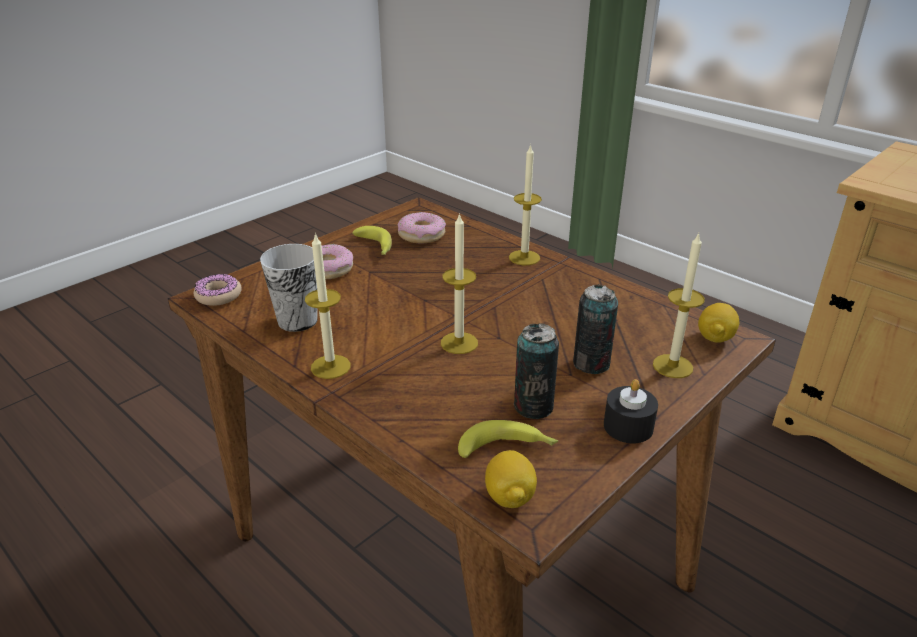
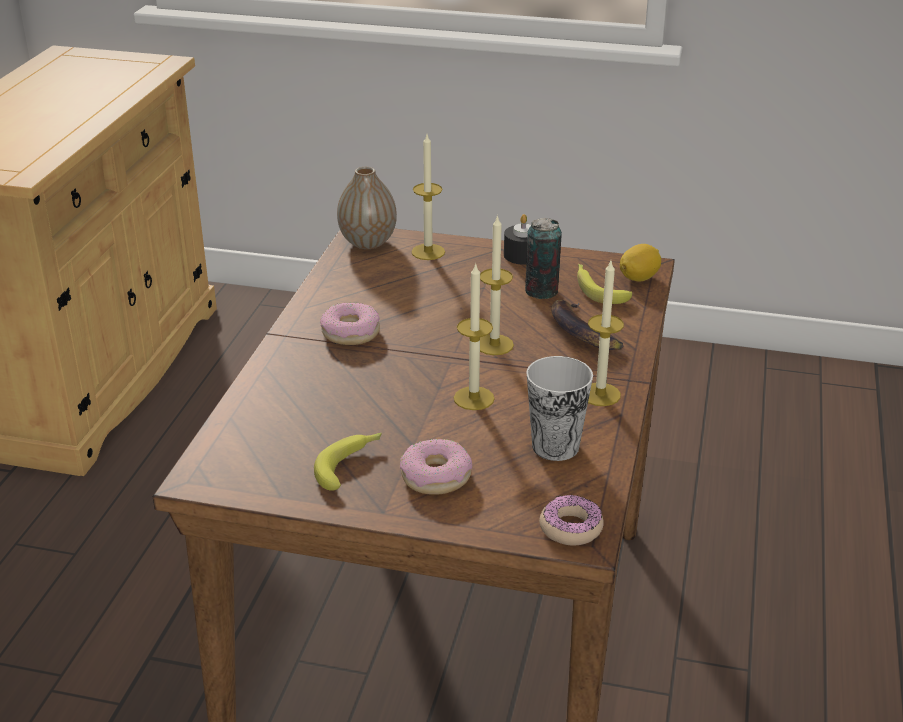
camera: 120 degrees left, 0 degrees up
donut [398,212,446,244] -> donut moved to [320,303,380,345]
candle [509,144,542,265] -> candle moved to [454,263,495,410]
can [573,284,618,374] -> none
lemon [698,303,739,343] -> vase [337,167,397,249]
none -> banana [551,300,623,350]

